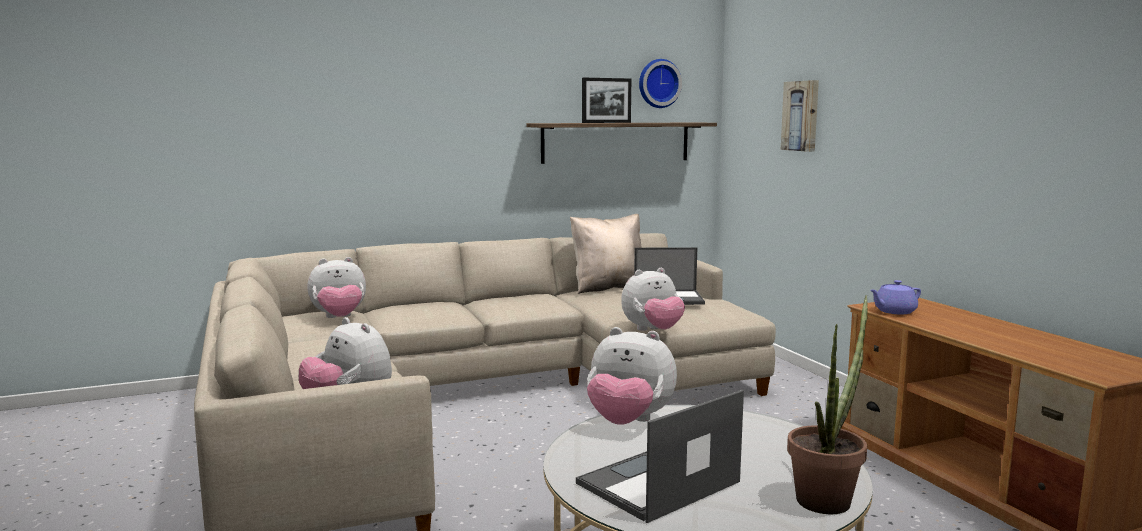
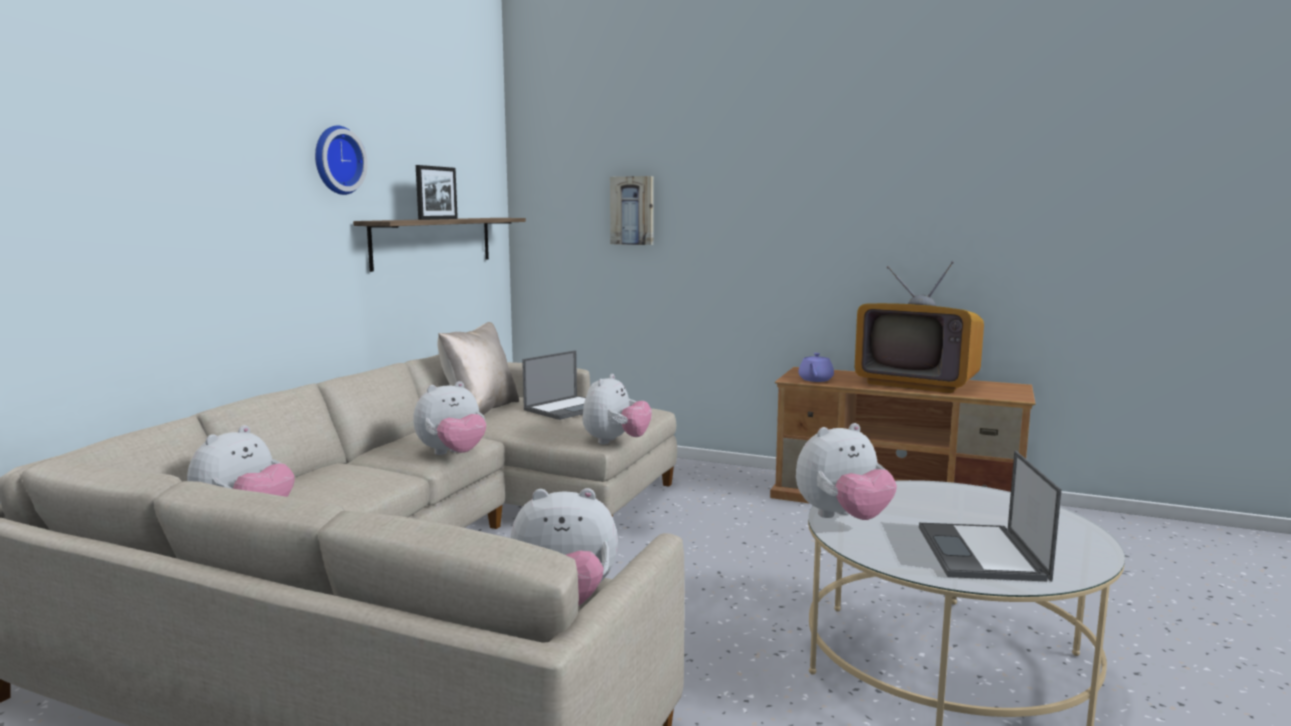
camera: 45 degrees left, 0 degrees up
wall clock [639,59,682,108] -> wall clock moved to [315,126,368,195]
potted plant [787,295,868,514] -> none
none -> plush toy [413,381,486,455]
none -> television [855,261,984,393]

